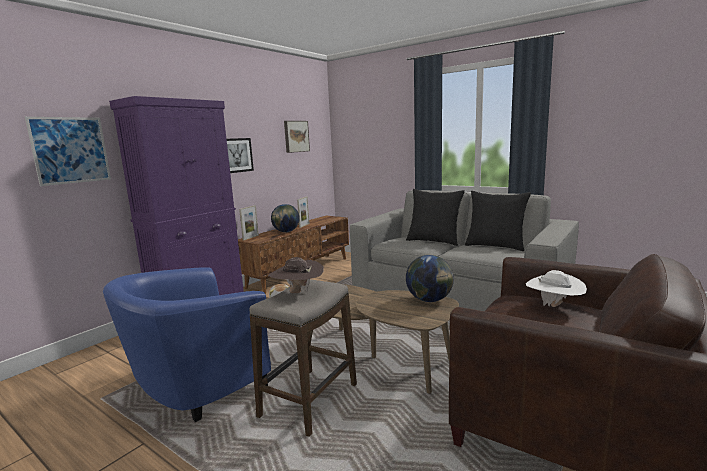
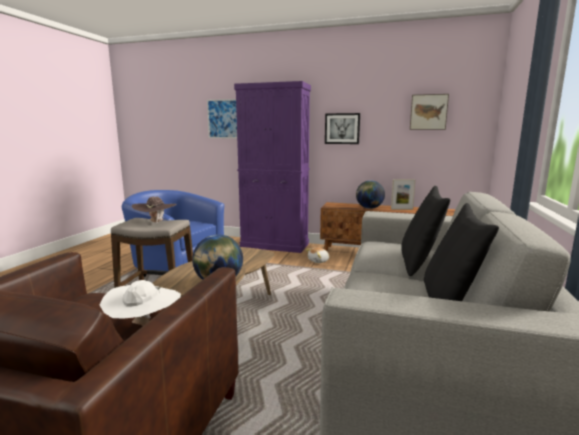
camera: 70 degrees right, 0 degrees up
picture frame [239,205,259,241] -> none

